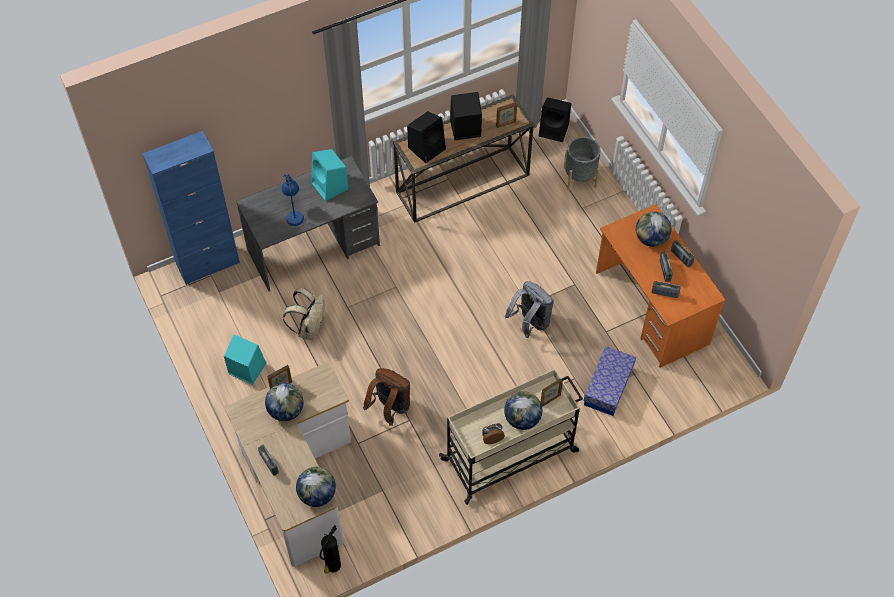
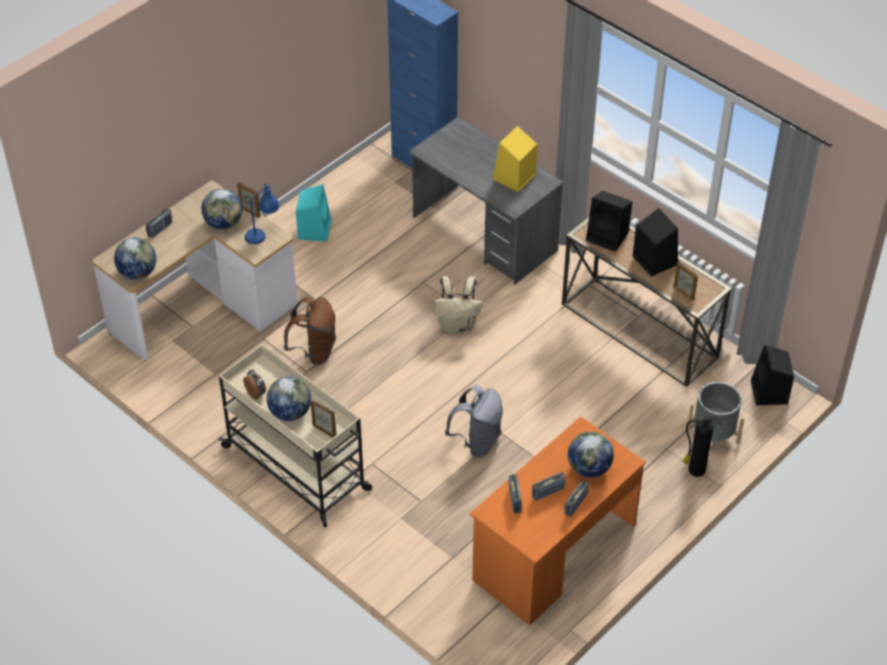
camera: 70 degrees right, 10 degrees down
blue table lamp [281,174,304,226] -> blue table lamp moved to [245,183,280,244]
beige backpack [283,288,325,340] -> beige backpack moved to [434,276,482,334]
turquoise speaker [311,149,348,201] -> yellow speaker [493,126,538,192]
fire extinguisher [320,525,341,573] -> fire extinguisher moved to [683,415,722,477]
storage box [584,346,636,416] -> none

